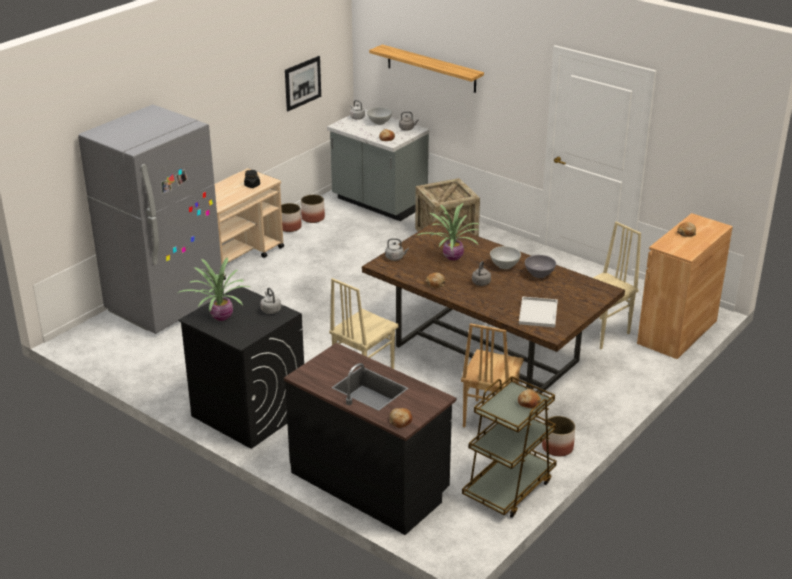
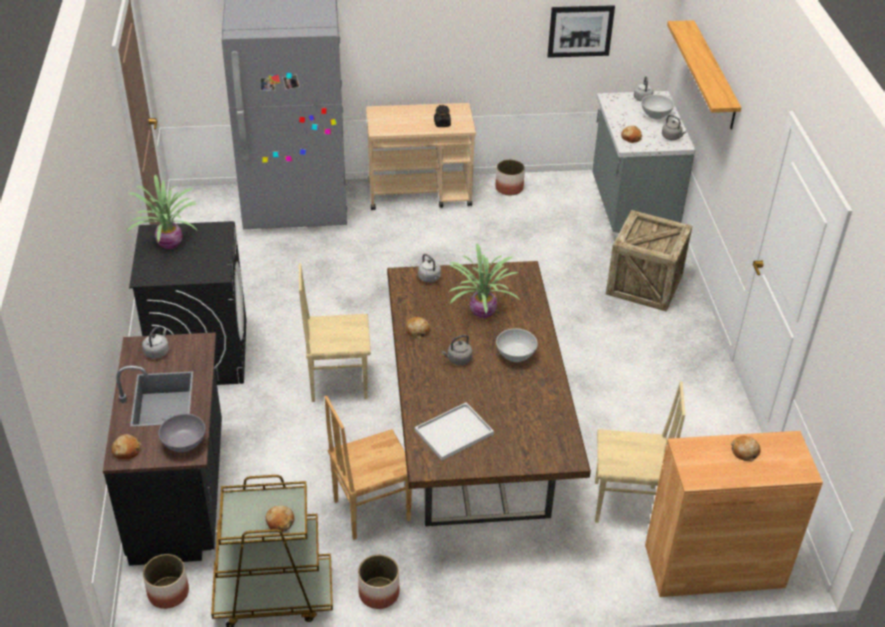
camera: 45 degrees right, 10 degrees up
grey kettle [260,287,281,314] -> grey kettle moved to [142,326,169,359]
planter [301,195,325,223] -> planter moved to [143,554,189,609]
grey bowl [525,255,556,278] -> grey bowl moved to [158,414,205,452]

